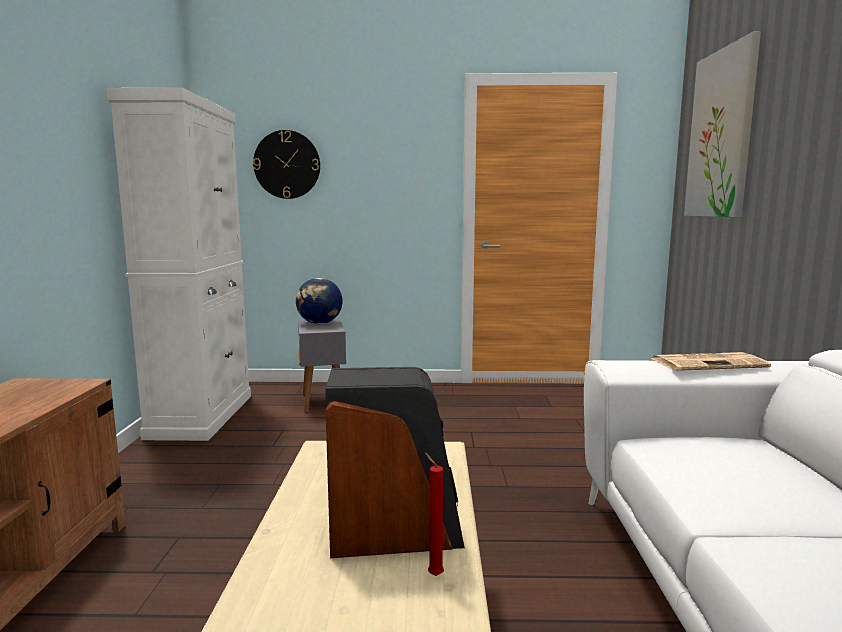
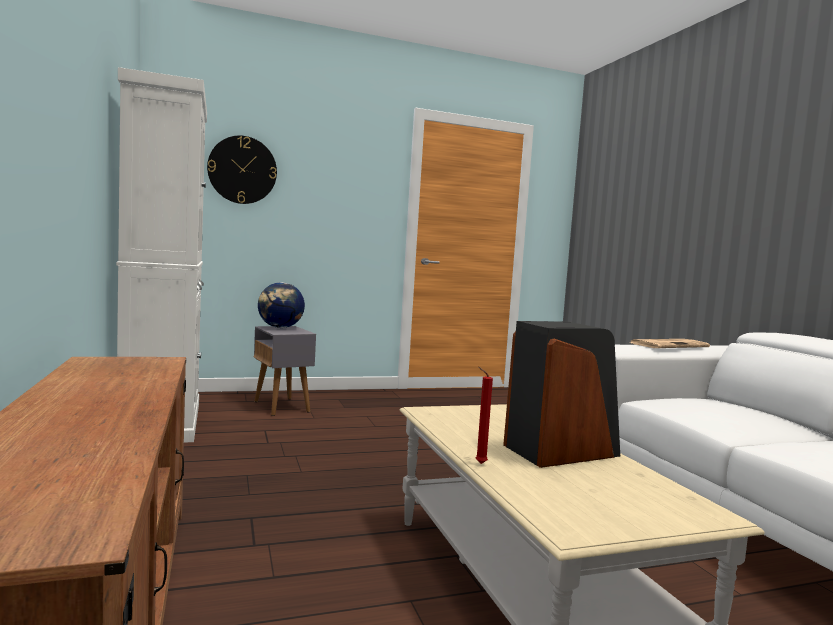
camera: 20 degrees left, 5 degrees down
red candle [425,453,444,576] -> red candle moved to [476,367,493,464]
picture [684,31,761,217] -> none

